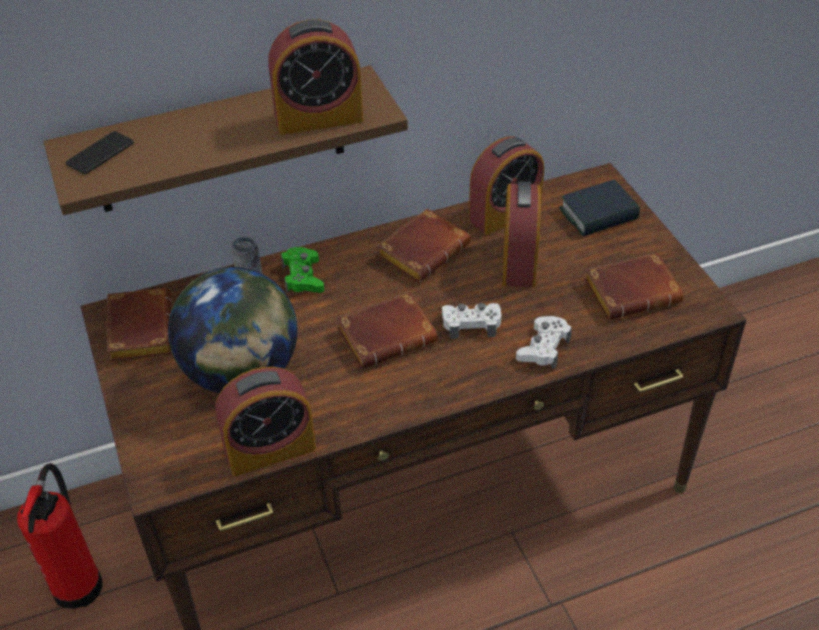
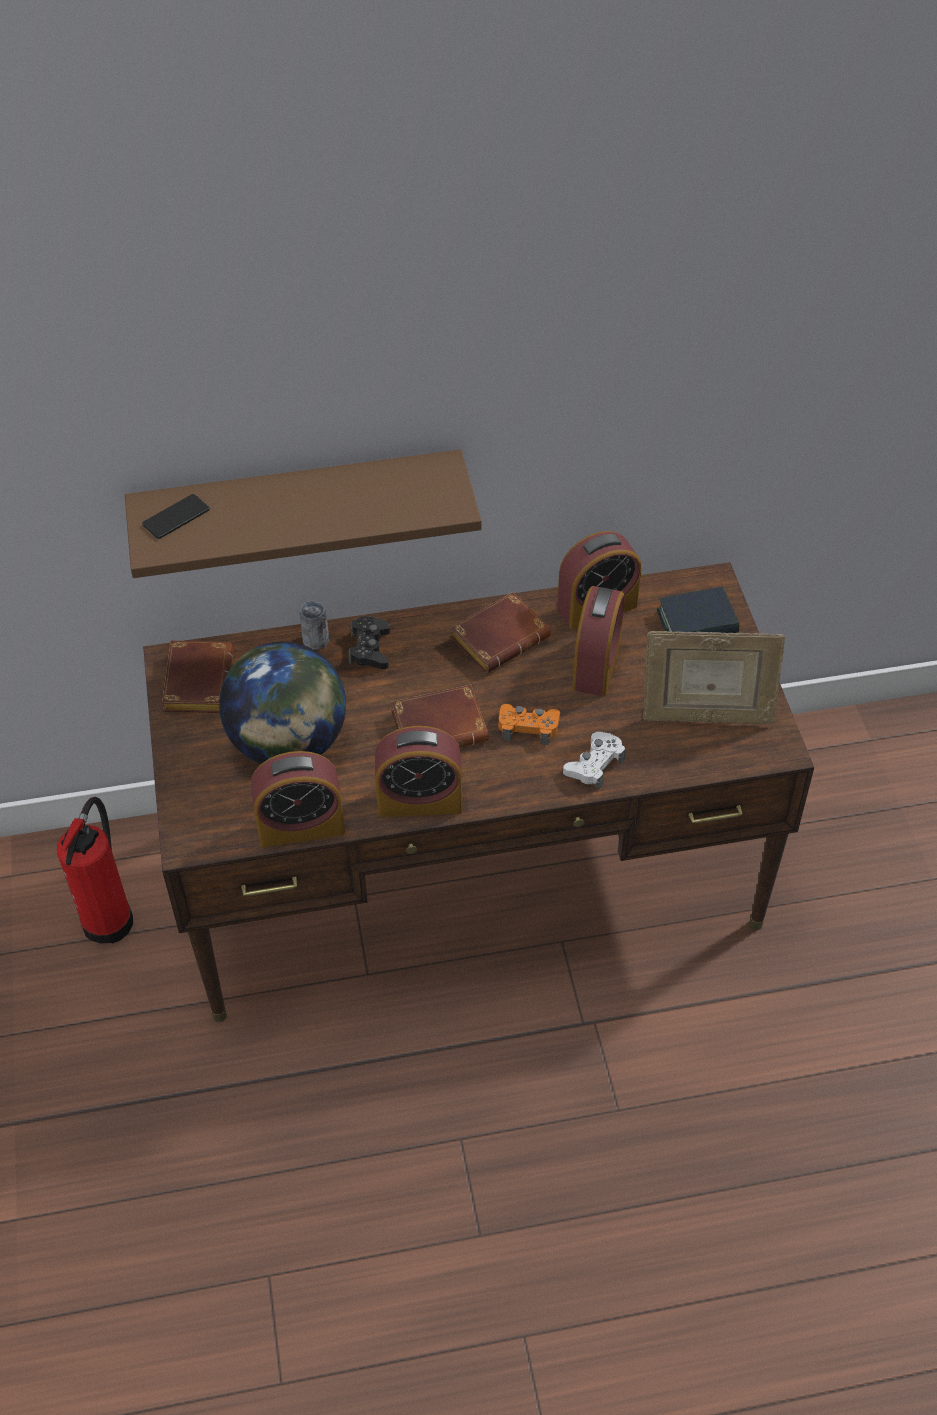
camera: 10 degrees right, 5 degrees up
alarm clock [268,19,363,135] -> alarm clock moved to [375,726,462,817]
green game controller [281,247,324,293] -> black game controller [349,616,390,669]
white game controller [442,303,501,339] -> orange game controller [498,704,560,745]
brown book [584,253,684,320] -> picture frame [643,631,785,724]

